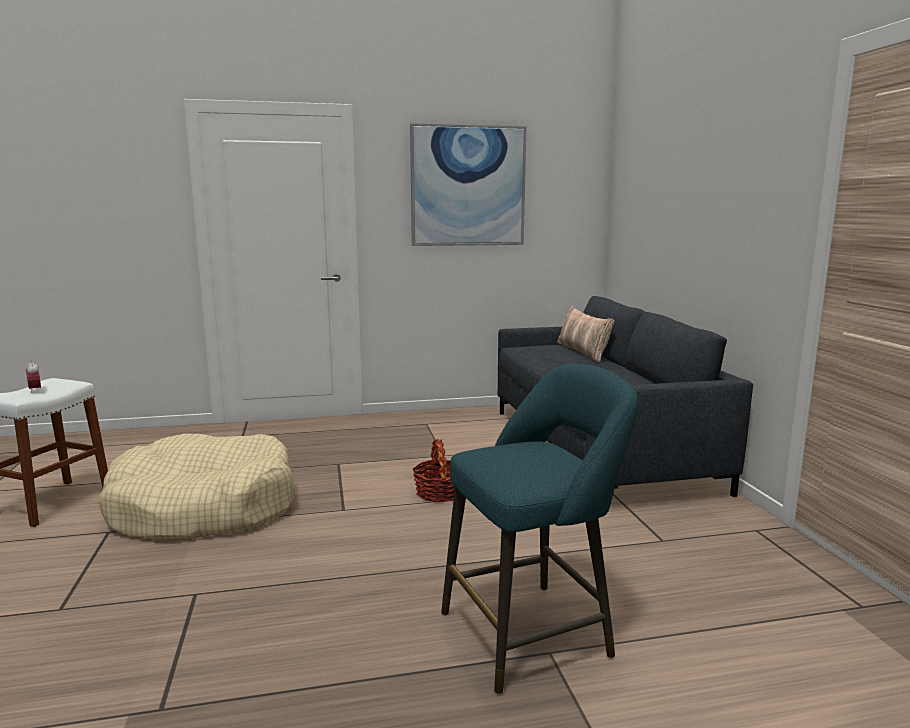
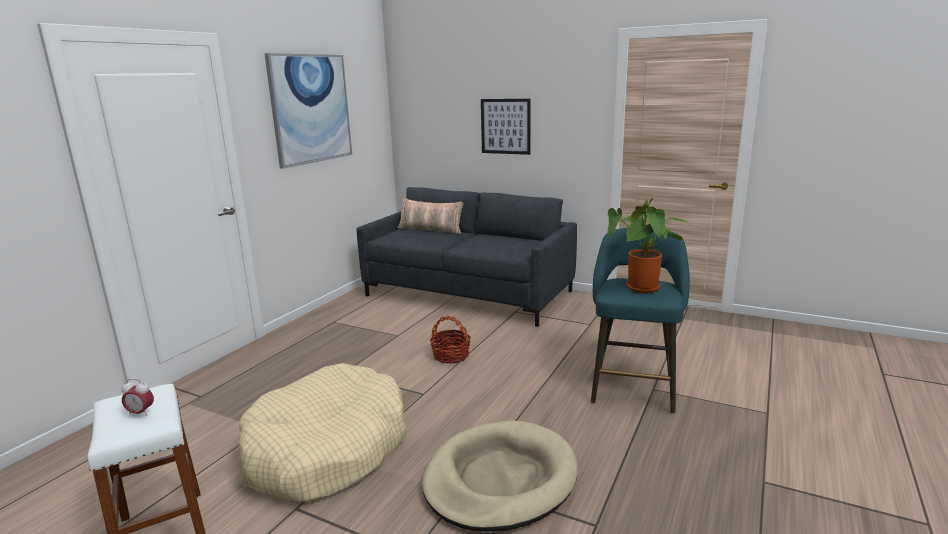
camera: 50 degrees left, 5 degrees up
none -> beige dog bed [422,421,578,531]
none -> picture [481,99,531,155]
none -> potted plant [608,198,687,293]

